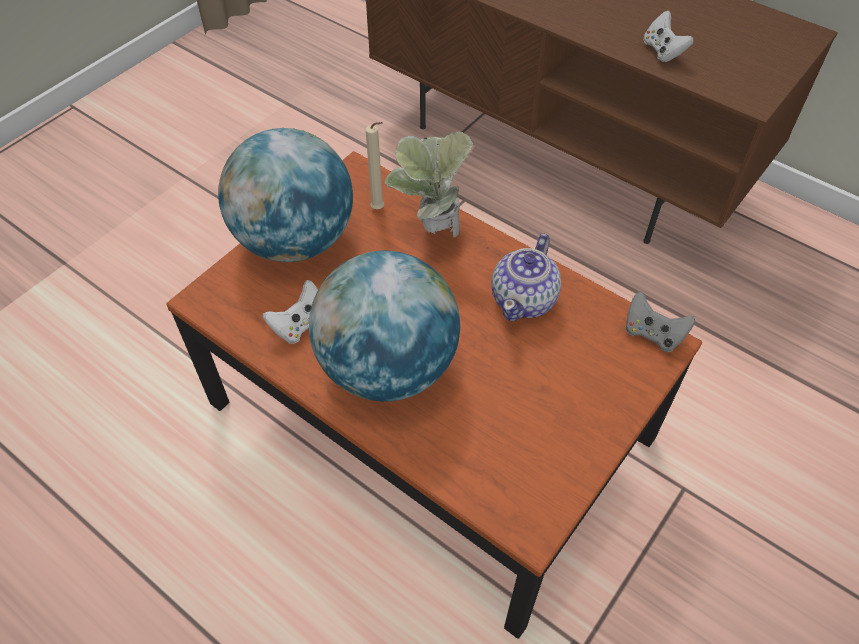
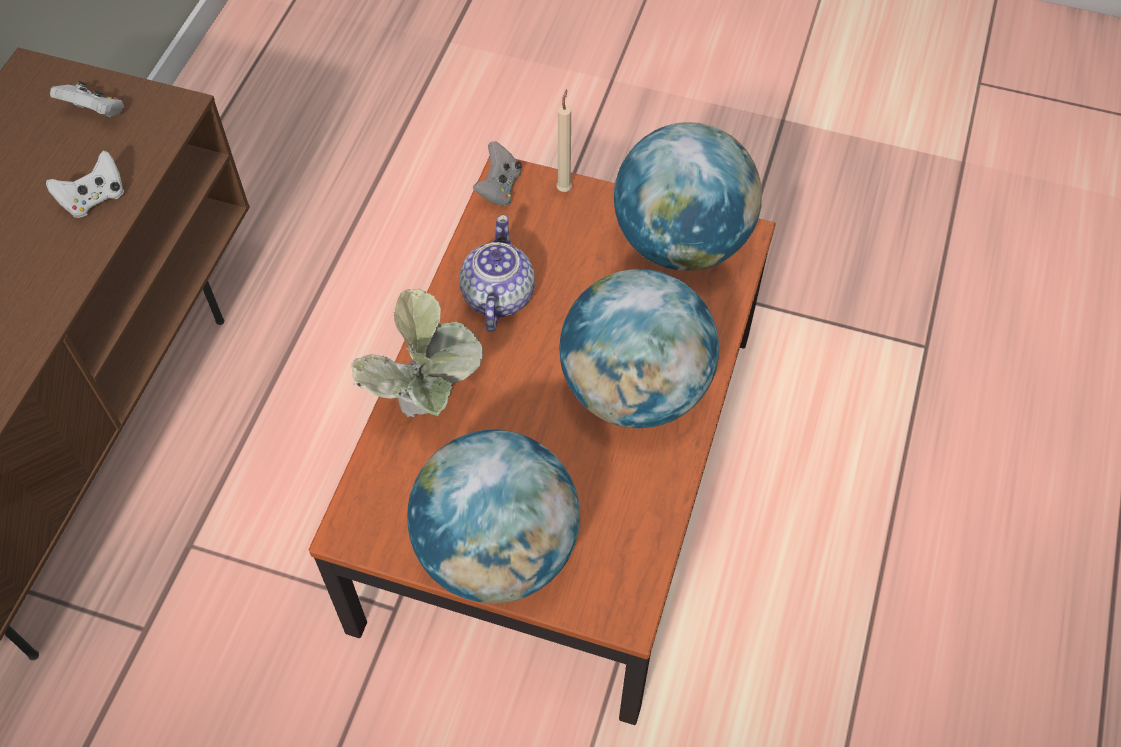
camera: 110 degrees left, 5 degrees up
white game controller [263,280,318,344] -> white game controller moved to [50,81,124,118]
beige candle [366,122,384,209] -> beige candle moved to [556,89,572,192]
teapot [492,234,561,321] -> teapot turned 90 degrees counterclockwise [460,215,535,332]
none -> globe [614,122,762,271]

